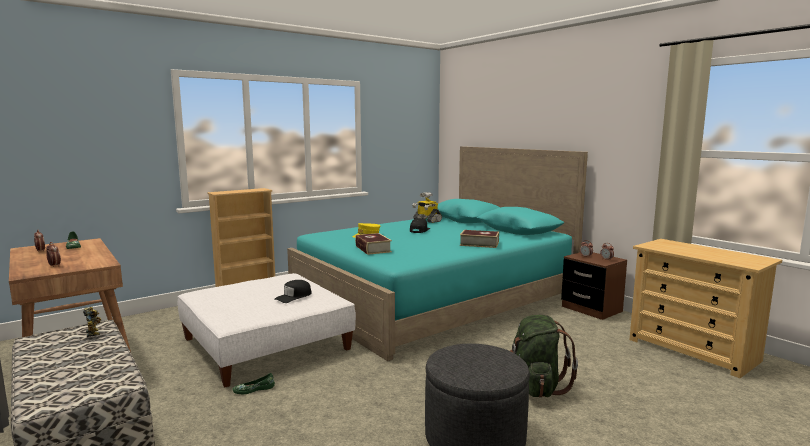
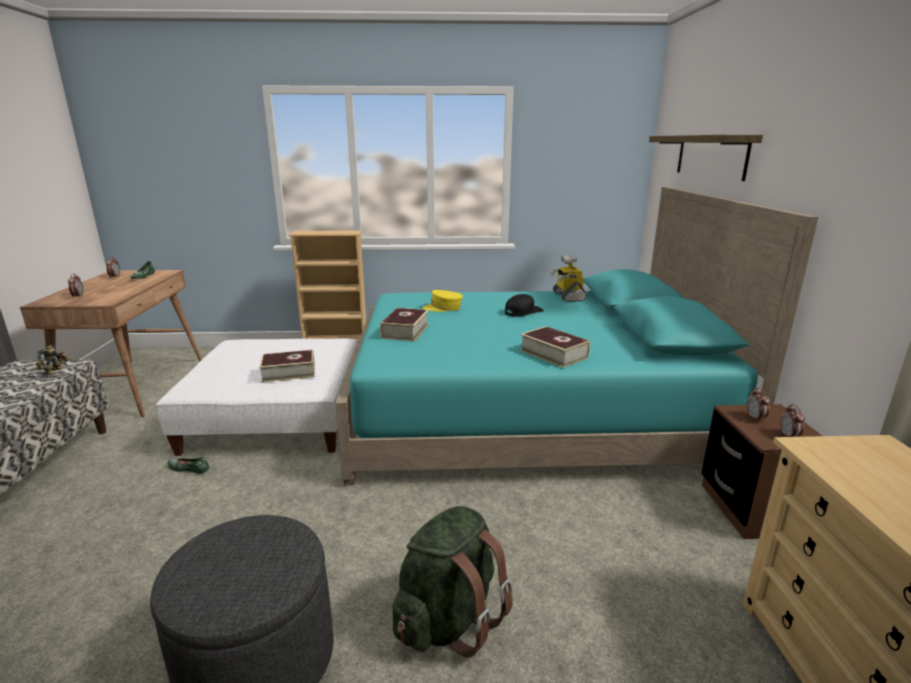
camera: 35 degrees right, 10 degrees up
black cap [274,280,312,303] -> book [259,350,315,382]
none -> shelf [649,135,763,181]

